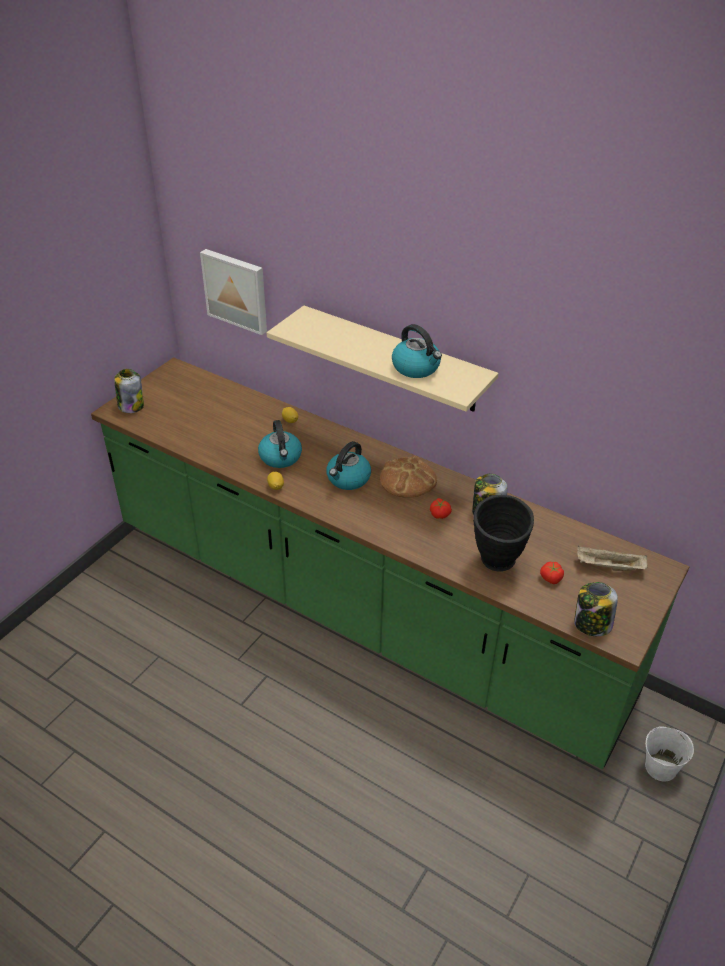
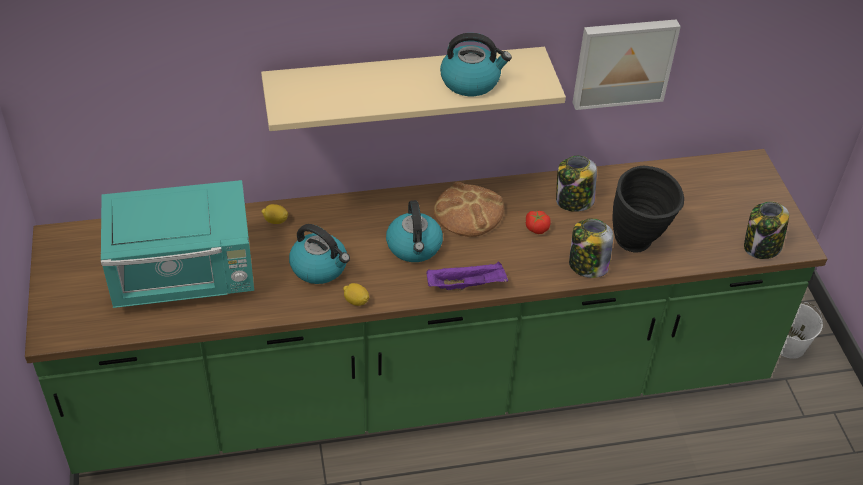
camera: 45 degrees left, 5 degrees up
jar [114,369,144,413] -> jar moved to [569,218,613,278]
picture [200,249,267,335] -> picture moved to [572,19,681,110]
tomato [540,562,564,584] -> none
beige tray [577,546,648,571] -> none
none -> turquoise microwave [101,180,254,308]
none -> purple tray [427,262,508,291]

